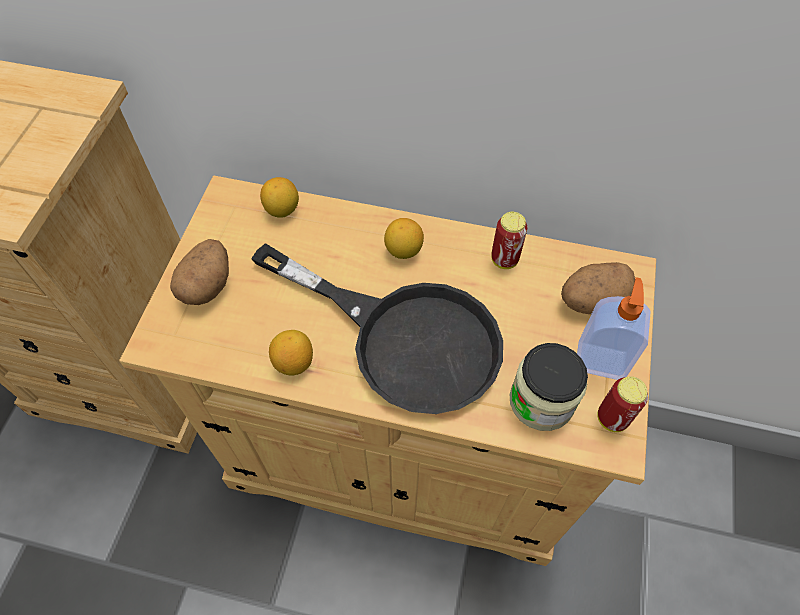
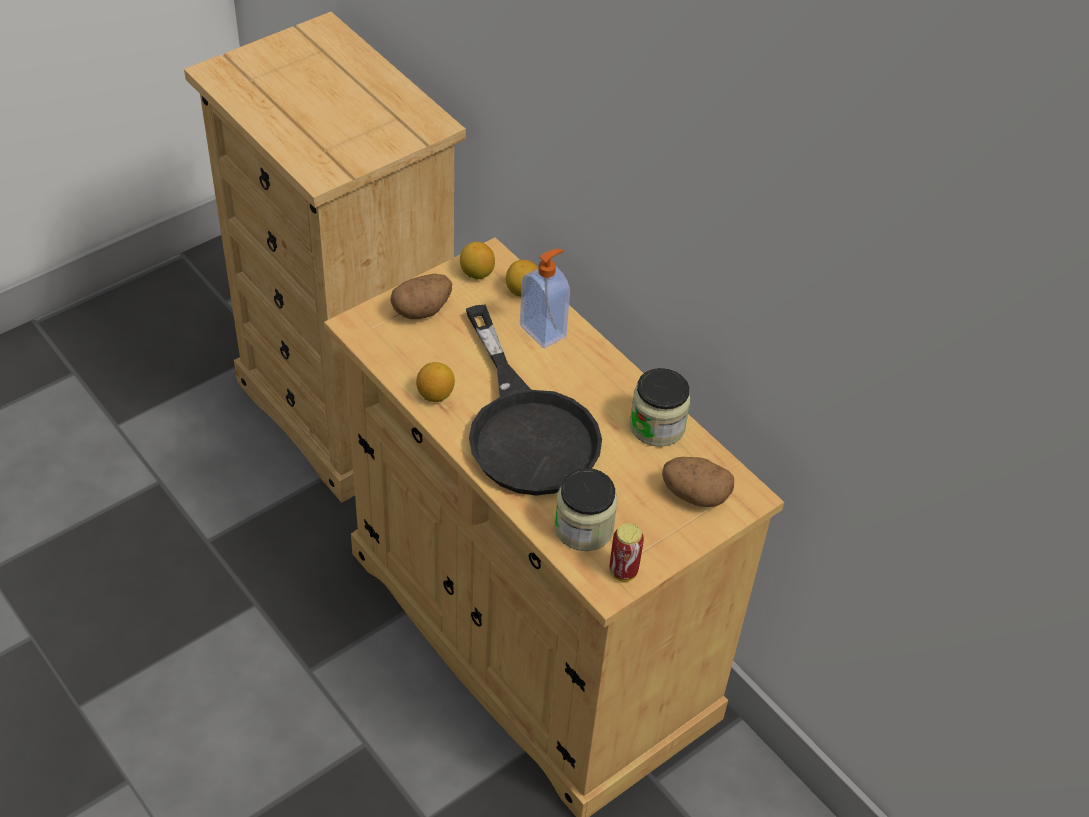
camera: 35 degrees right, 10 degrees down
lemon [384,218,424,259] -> lemon moved to [460,242,495,279]
can [491,212,527,269] -> jar [630,368,691,447]
soap dispenser [577,277,651,380] -> soap dispenser moved to [520,249,570,348]

